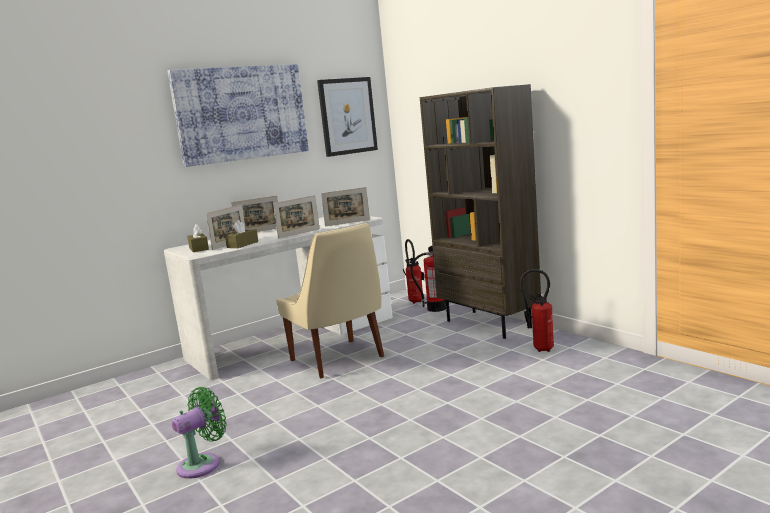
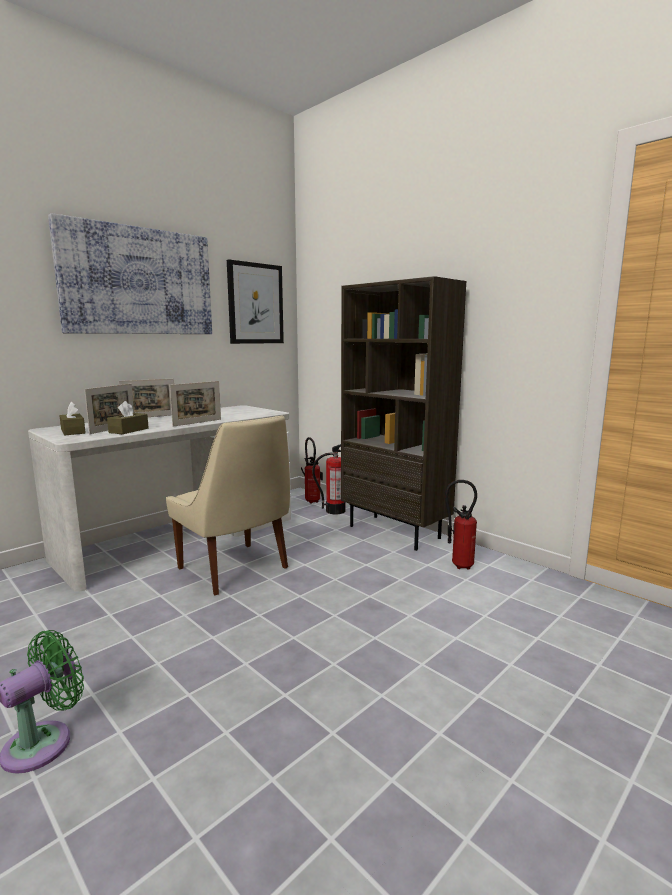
camera: 10 degrees left, 0 degrees up
picture frame [321,187,370,227] -> none

